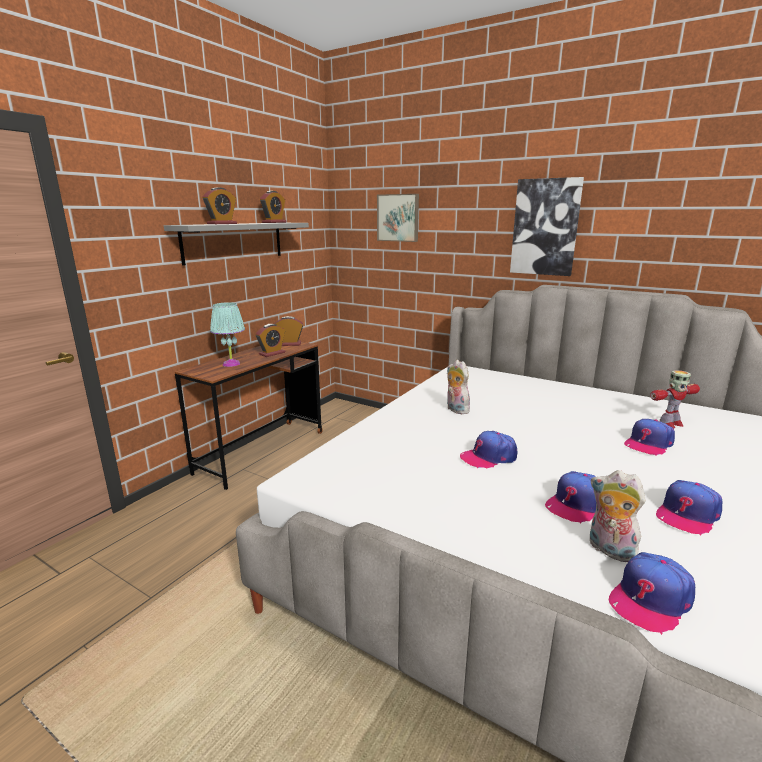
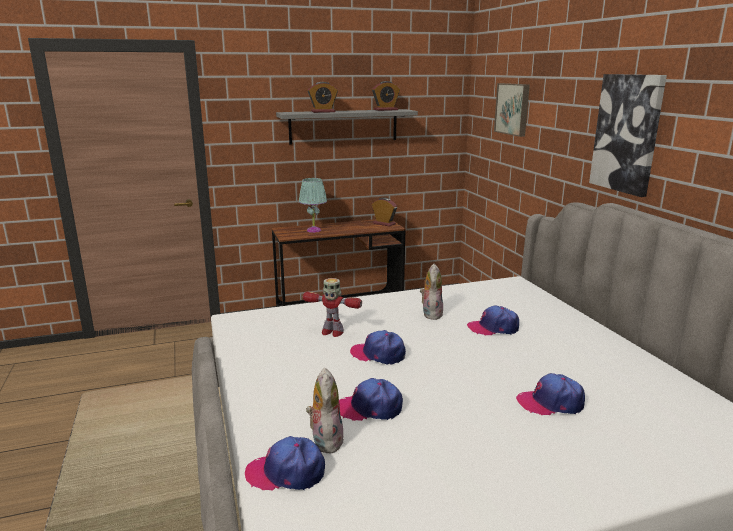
camera: 40 degrees right, 0 degrees up
alarm clock [256,324,285,357] -> none
toy robot [650,370,700,428] -> toy robot moved to [303,278,362,337]
cap [656,480,722,536] -> cap moved to [467,306,519,336]

